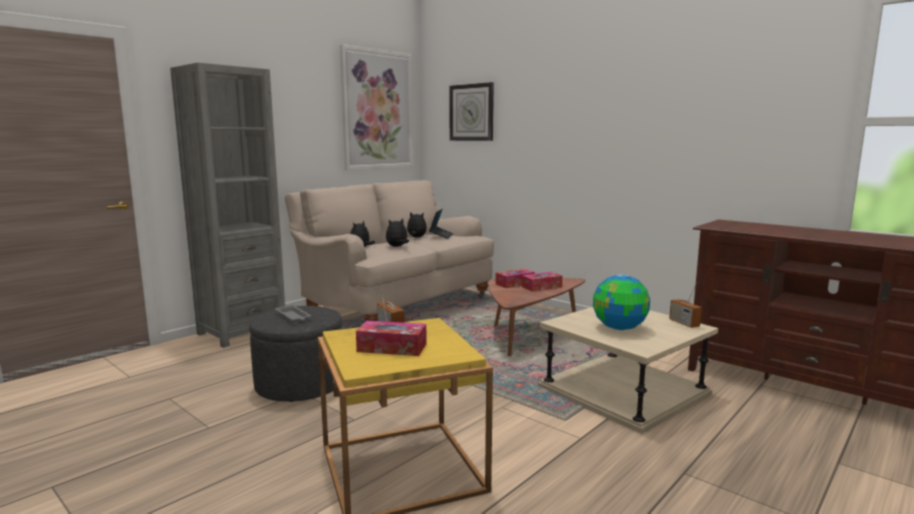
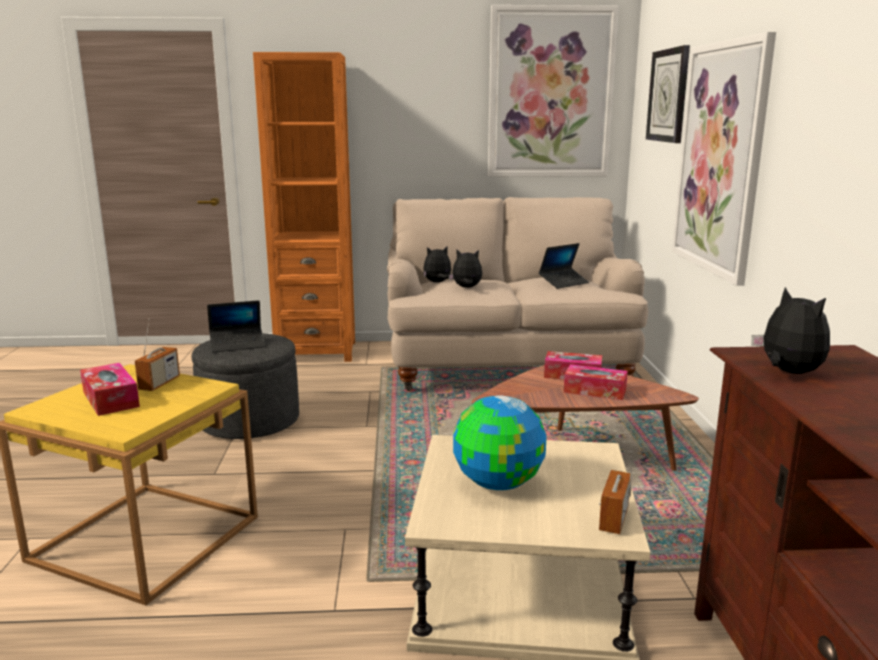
camera: 45 degrees right, 5 degrees up
grey bookcase [170,62,285,348] -> orange bookcase [253,52,355,362]
grey tray [275,305,311,323] -> laptop [207,300,265,353]
plush toy [406,212,427,237] -> plush toy moved to [752,287,830,374]
none -> picture [672,32,776,286]

